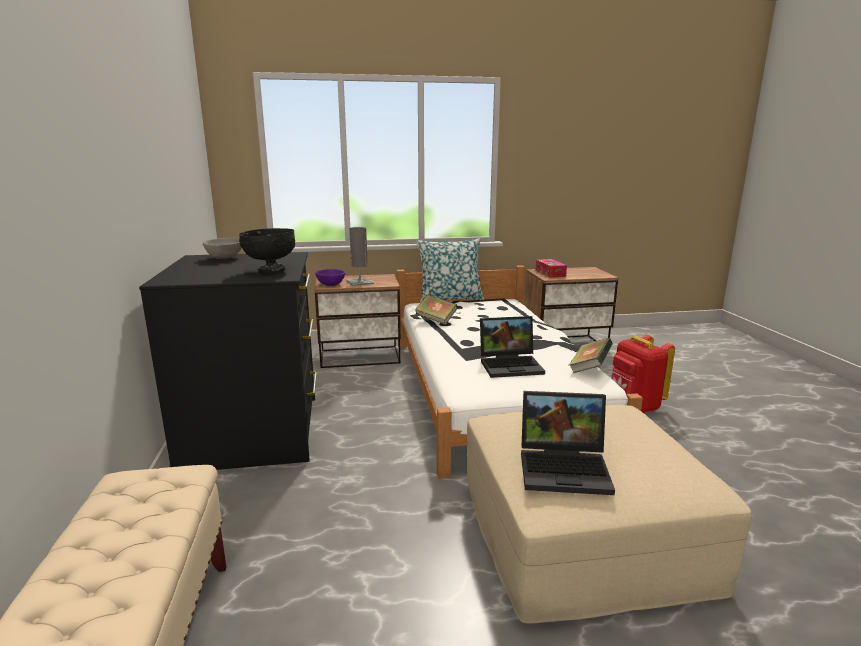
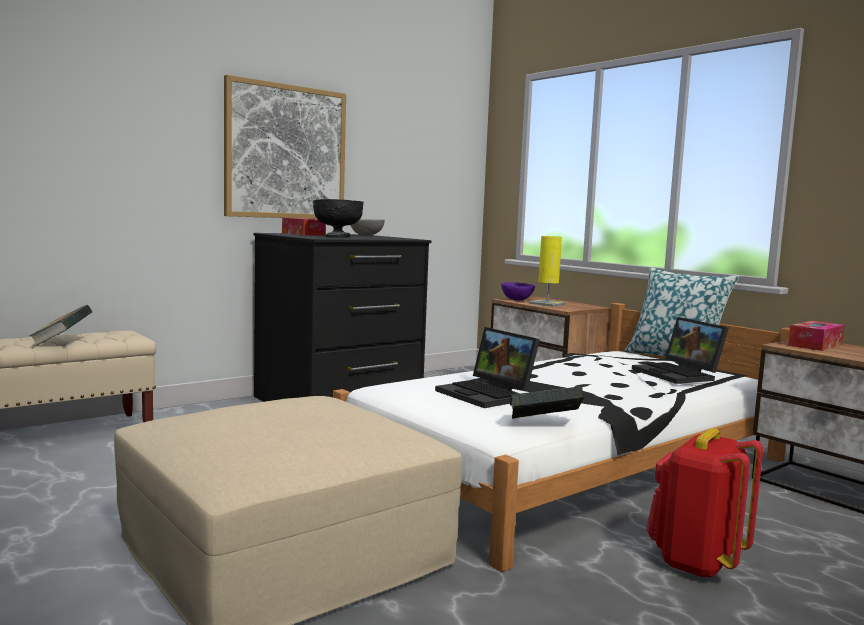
camera: 60 degrees right, 10 degrees down
grey table lamp [346,227,374,286] -> yellow table lamp [529,236,566,307]
book [415,294,457,325] -> book moved to [29,305,92,346]
laptop [521,391,615,495] -> laptop moved to [632,317,729,384]
none -> picture [224,75,346,219]
none -> tissue box [282,218,325,236]

